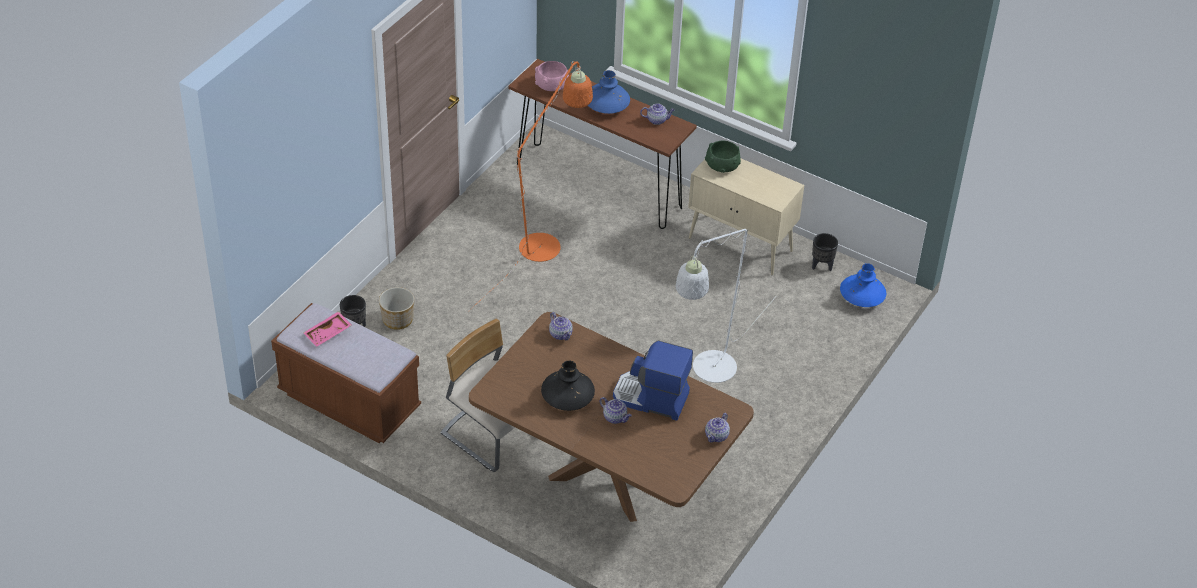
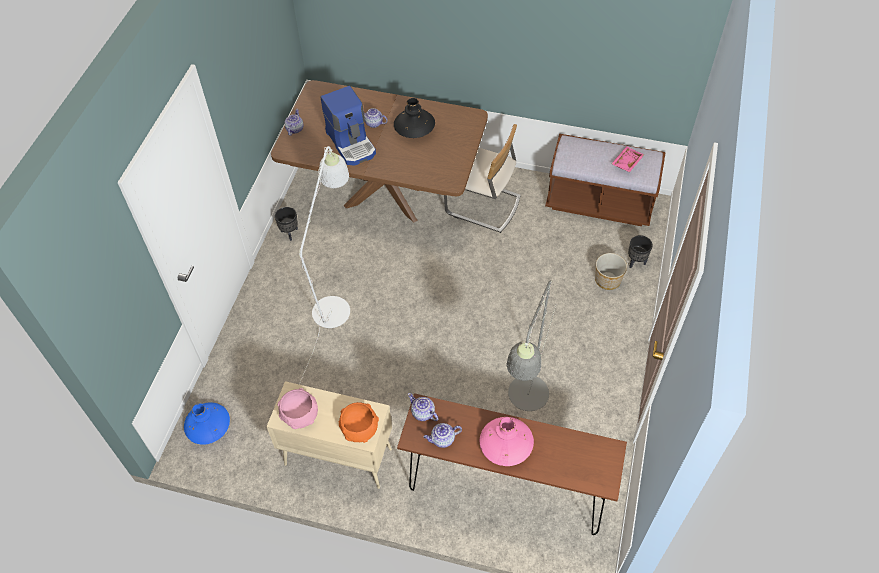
camera: 165 degrees right, 10 degrees up
orange floor lamp [468,61,593,312] -> grey floor lamp [507,280,556,411]
pink bowl [535,61,569,91] -> pink bowl moved to [278,388,318,429]
teapot [549,312,573,340] -> teapot moved to [408,393,438,421]
blue vase [588,70,630,114] -> pink vase [480,417,534,466]
coffee machine [613,340,693,421] -> coffee machine turned 60 degrees clockwise [321,86,376,166]
green bowl [705,140,741,173] -> orange bowl [338,402,379,443]
black planter [812,233,838,271] -> black planter moved to [275,207,298,241]

